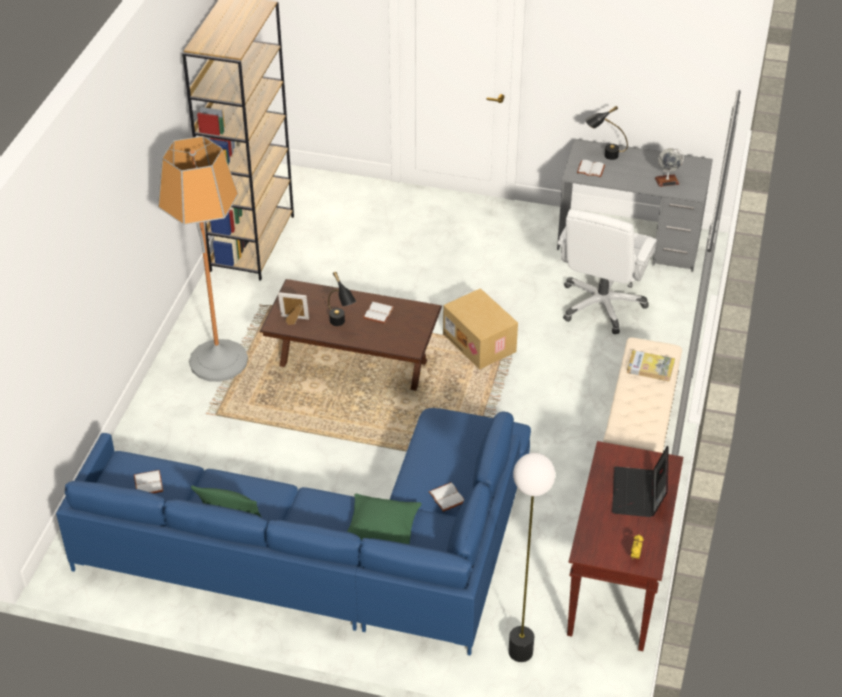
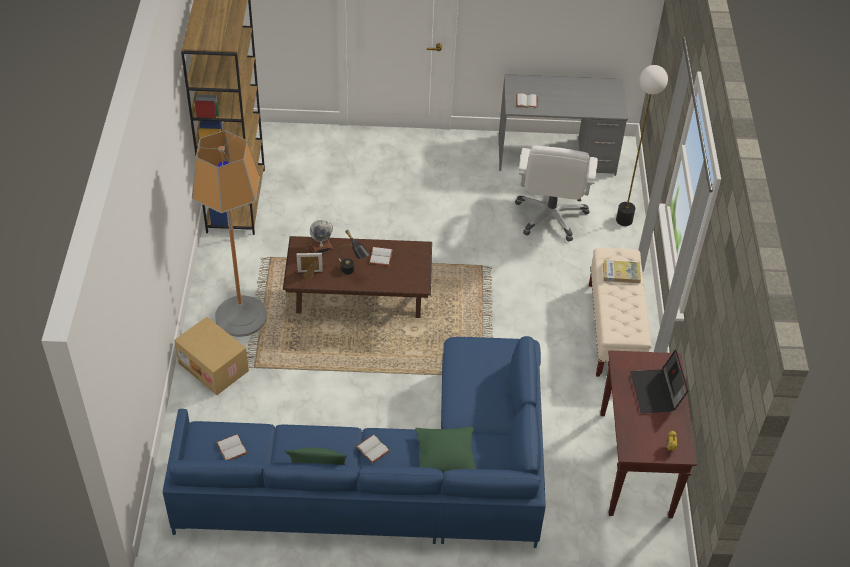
camera: 15 degrees left, 5 degrees up
white book [429,482,465,512] -> white book moved to [356,434,390,463]
cardboard box [443,288,518,369] -> cardboard box moved to [174,317,249,395]
floor lamp [508,453,555,662] -> floor lamp moved to [616,65,668,226]
black table lamp [585,106,628,160] -> none
globe [655,148,684,187] -> globe moved to [310,220,333,253]

